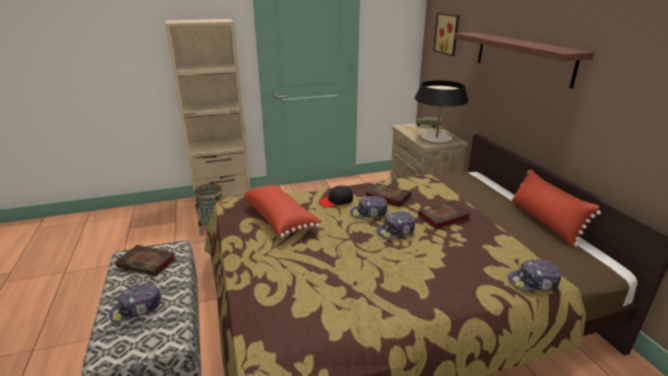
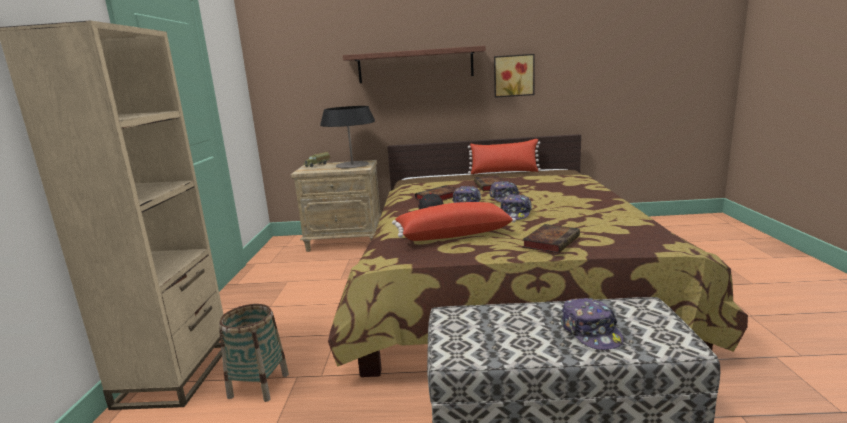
camera: 70 degrees left, 10 degrees down
book [115,245,176,276] -> book moved to [522,224,580,253]
picture [433,13,459,56] -> picture moved to [494,54,535,98]
cap [508,259,561,291] -> cap moved to [501,194,532,220]

